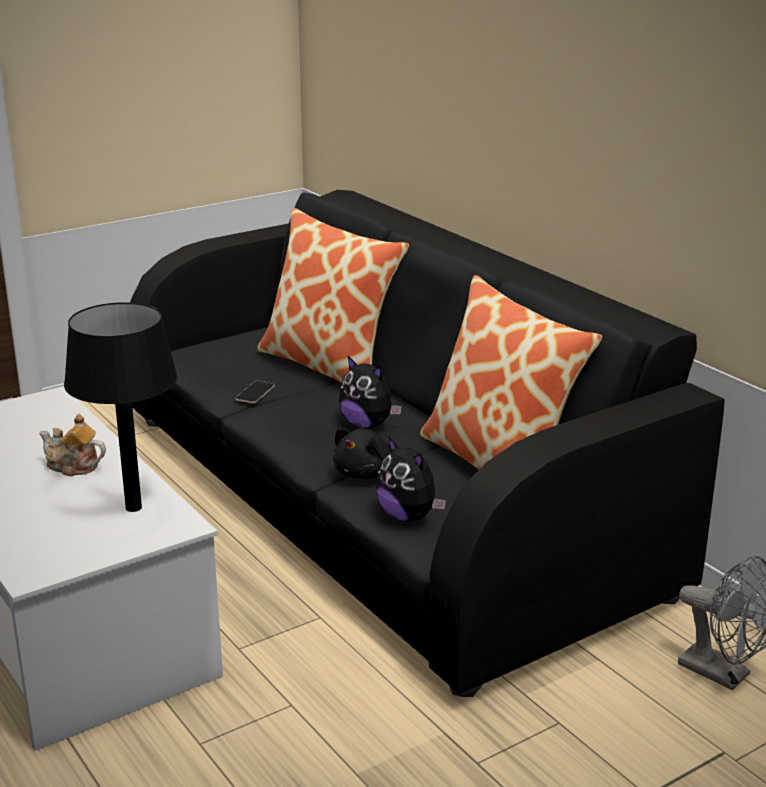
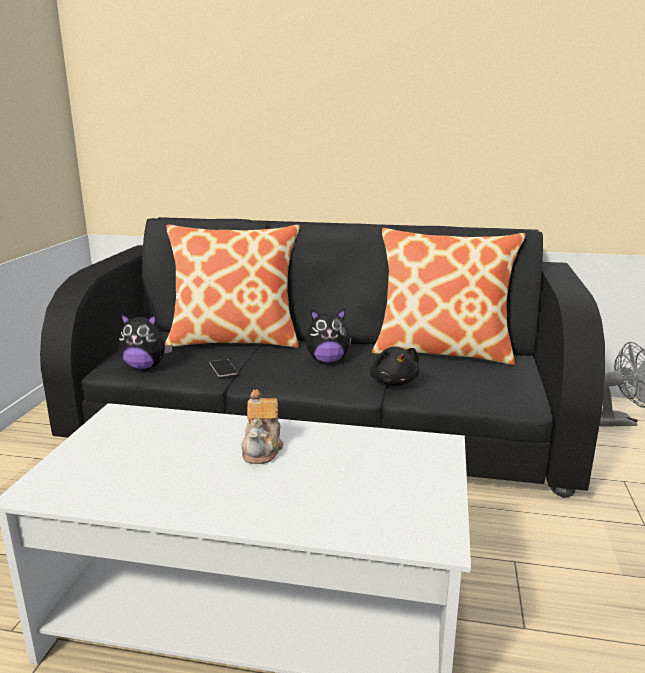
camera: 45 degrees left, 5 degrees down
teapot [39,414,106,476] -> teapot turned 60 degrees counterclockwise [242,389,284,464]
black table lamp [64,302,178,512] -> none
plush toy [376,437,446,522] -> plush toy moved to [118,314,172,370]

